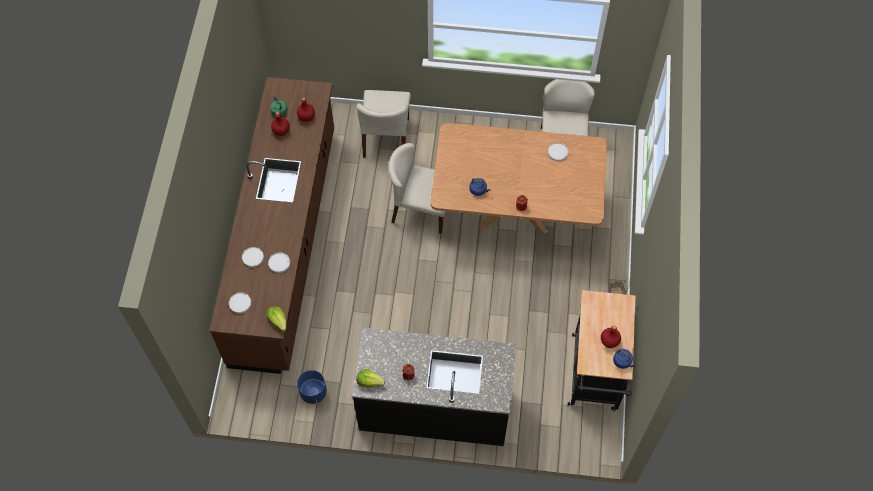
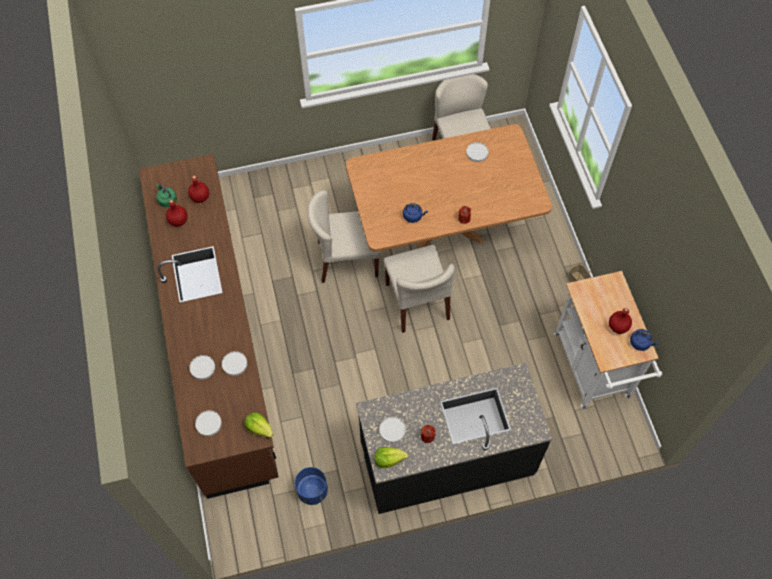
camera: 20 degrees left, 0 degrees up
beige chair [357,90,411,158] -> beige chair moved to [383,245,455,333]
black cart [568,290,636,412] -> white cart [553,271,662,409]
none -> white plate [379,417,406,443]

